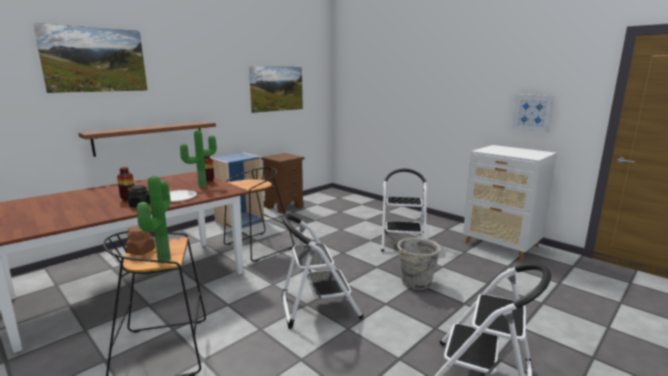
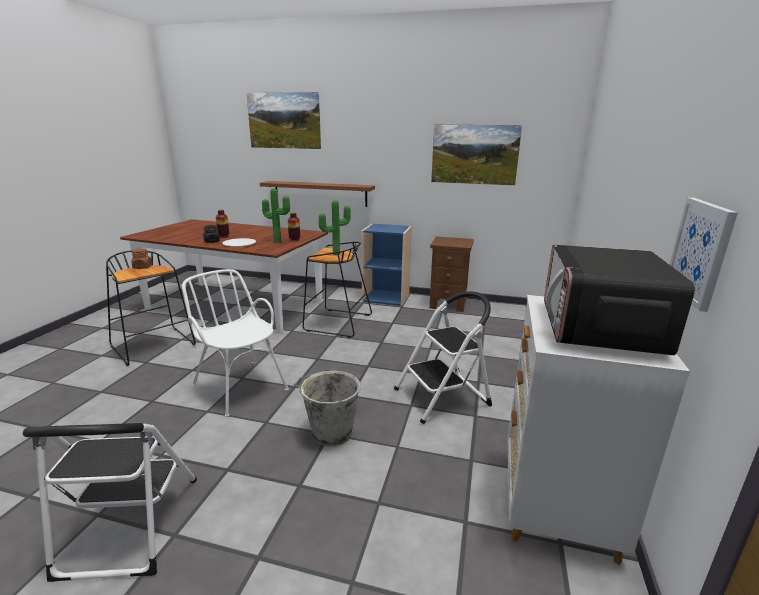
camera: 60 degrees right, 5 degrees up
potted plant [136,176,171,261] -> potted plant moved to [319,200,351,255]
step ladder [282,215,364,329] -> white chair [182,269,289,417]
none -> microwave [544,245,695,355]

